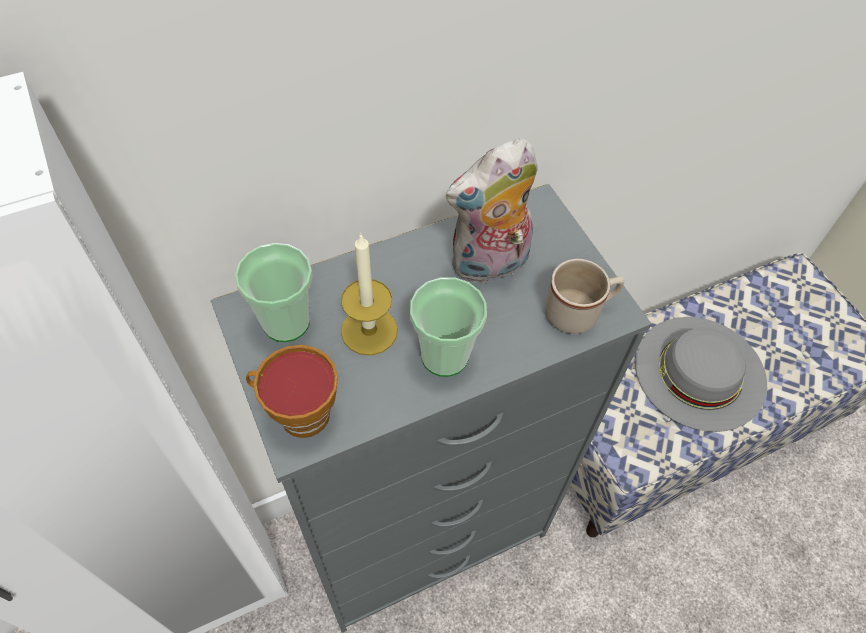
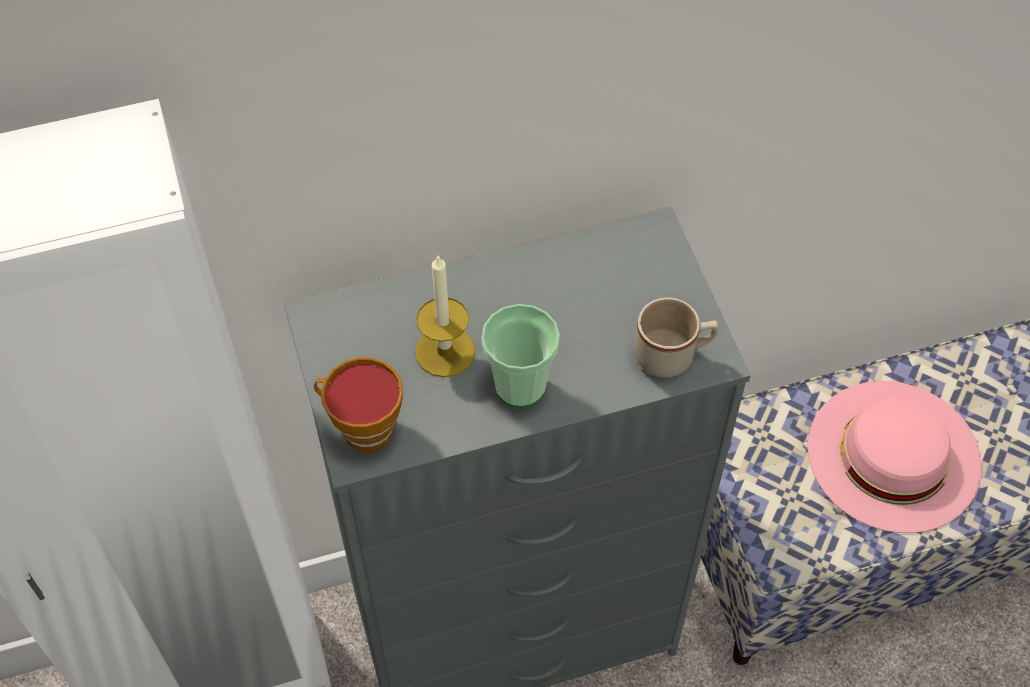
camera: 10 degrees right, 0 degrees up
cup [235,243,312,342] -> none
plush toy [446,138,538,285] -> none
grey hat [635,317,767,432] -> pink hat [808,381,982,533]

